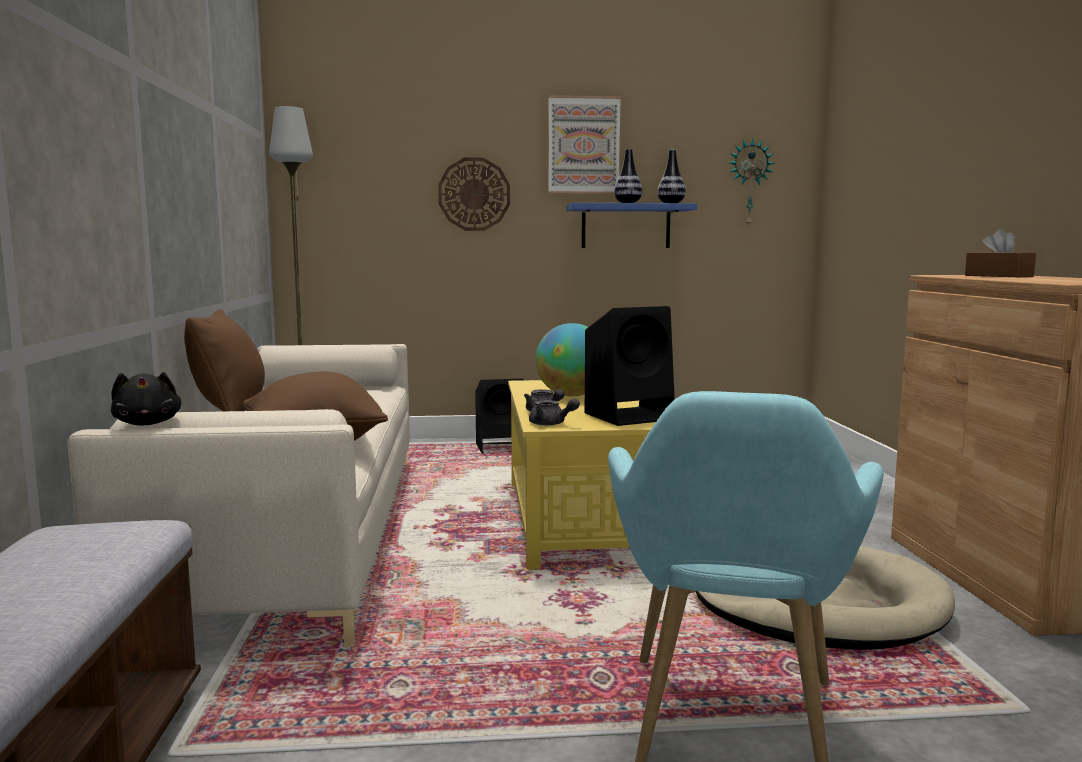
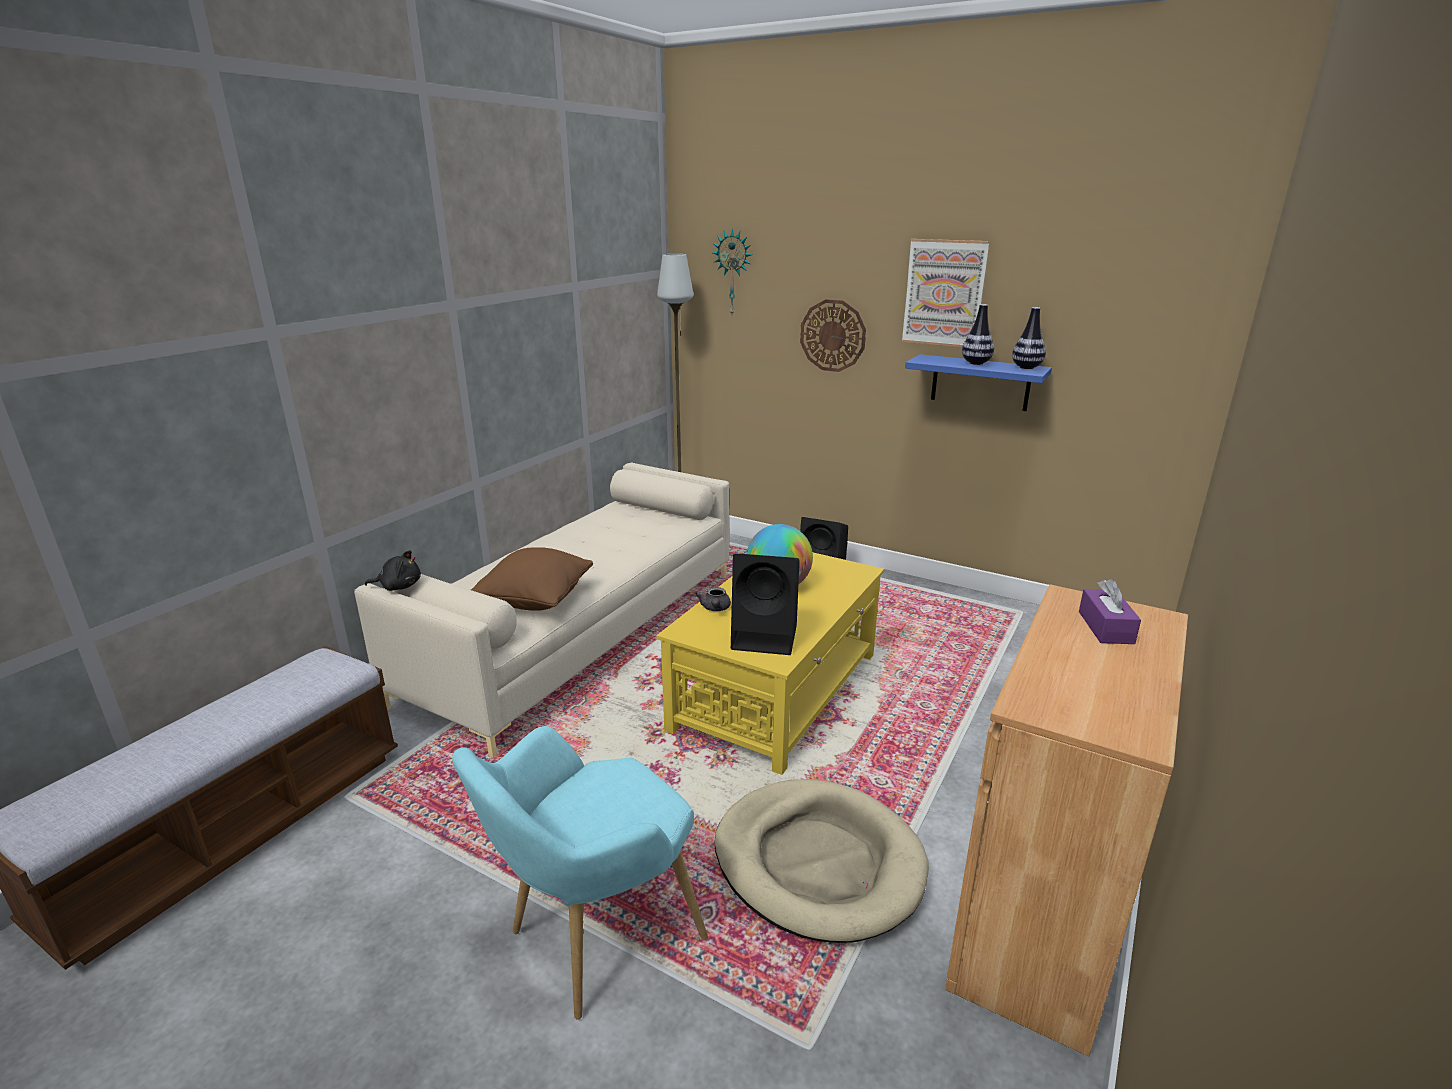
camera: 35 degrees right, 15 degrees up
black plush toy [111,372,181,425] -> black plush toy turned 105 degrees counterclockwise [365,550,421,591]
brown pillow [184,309,265,411] -> none
grey teapot [529,398,580,426] -> none
wall clock [729,138,775,225] -> wall clock moved to [713,228,752,315]
brown tissue box [965,229,1036,277] -> purple tissue box [1079,579,1141,644]

